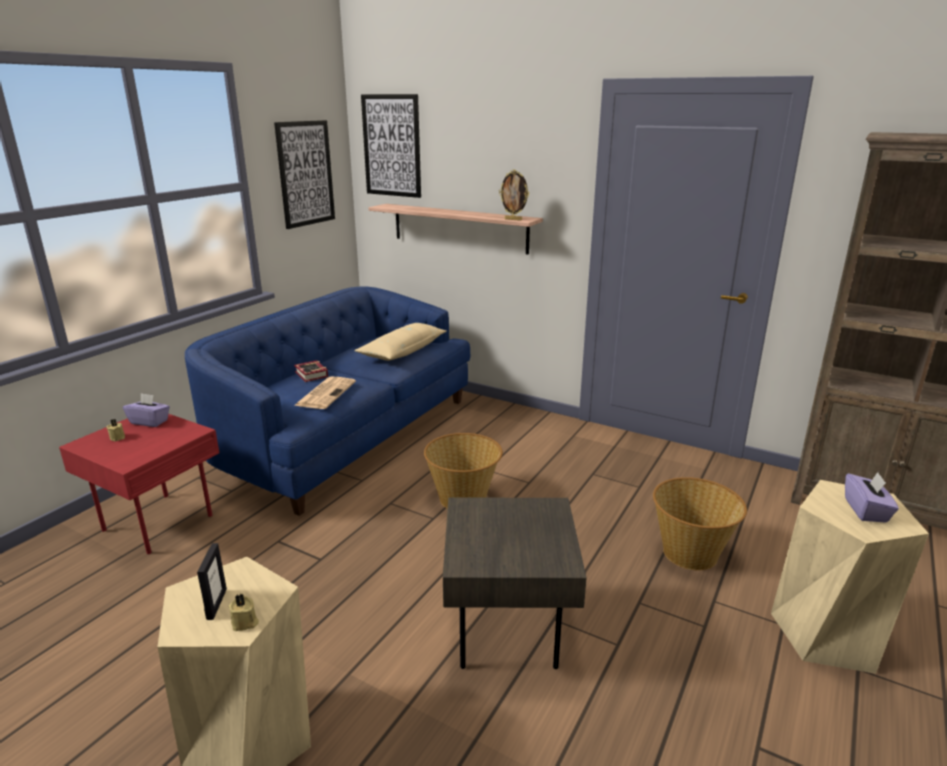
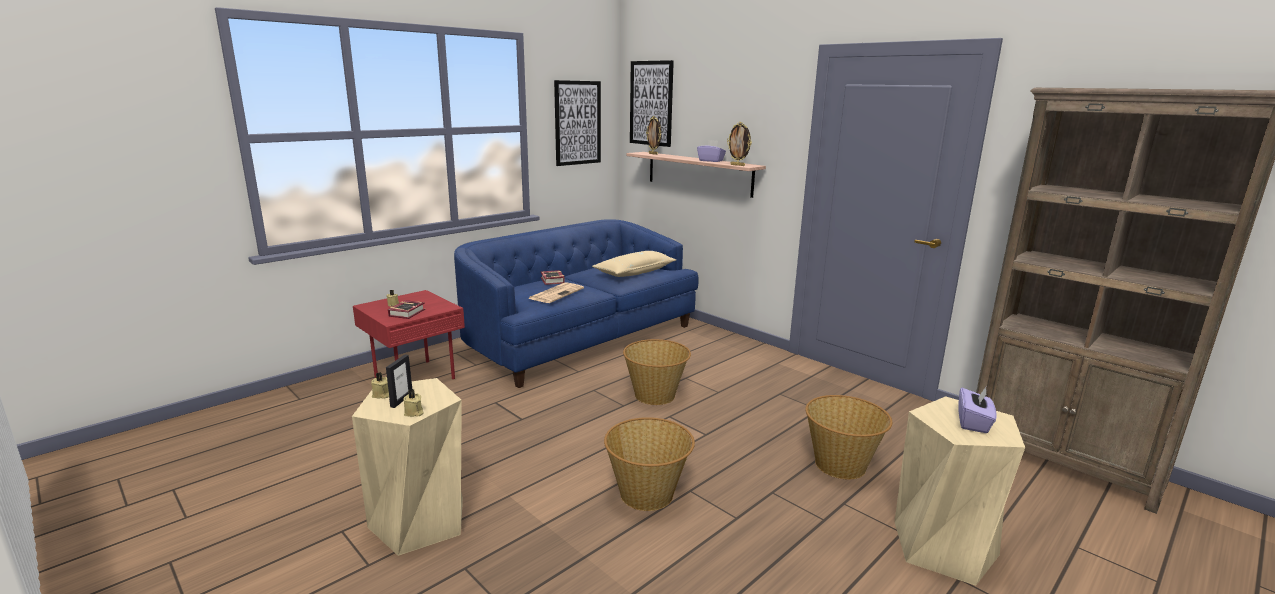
camera: 15 degrees right, 5 degrees down
purple tissue box [123,393,170,427] -> purple tissue box moved to [697,140,726,162]
grey side table [443,497,587,669] -> basket [604,417,695,511]
none -> beige candle [371,372,389,399]
none -> book [388,300,426,319]
none -> picture frame [646,116,661,155]

